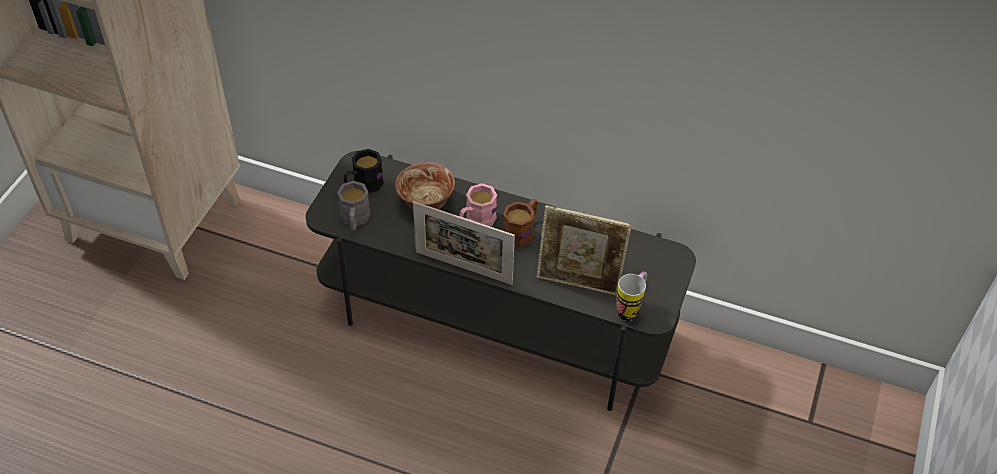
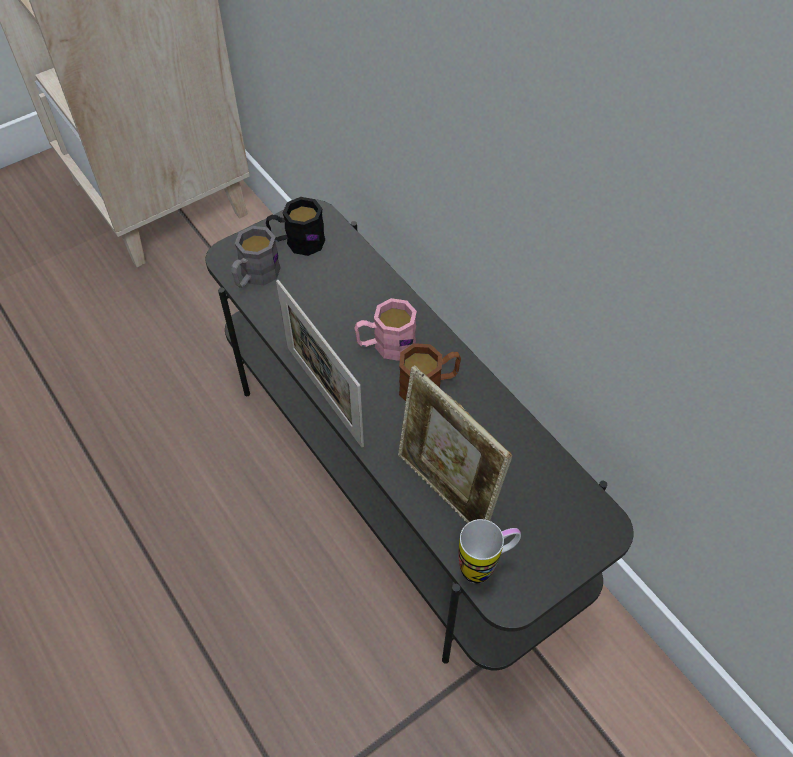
camera: 35 degrees right, 5 degrees up
bowl [395,162,455,209] -> none

